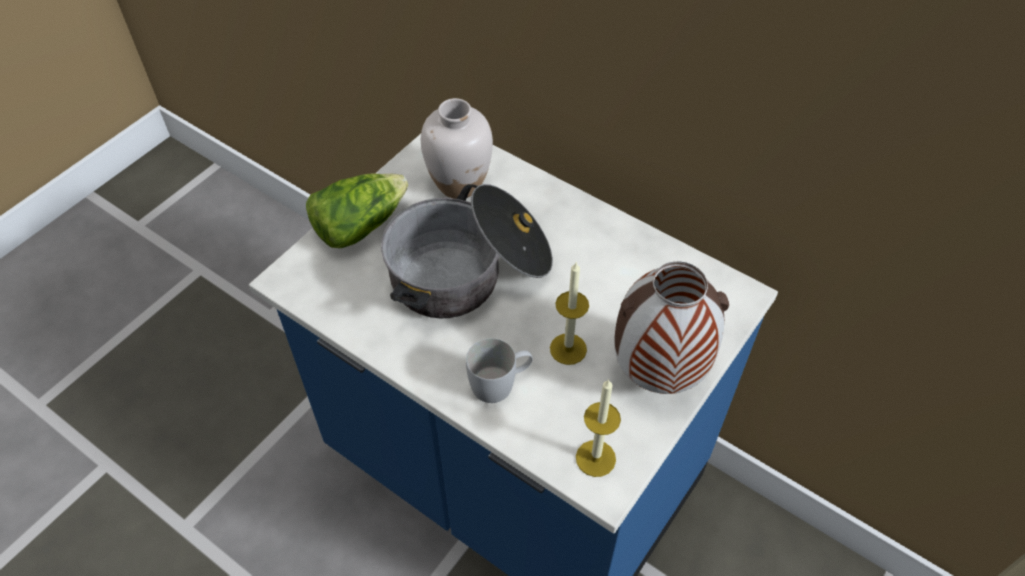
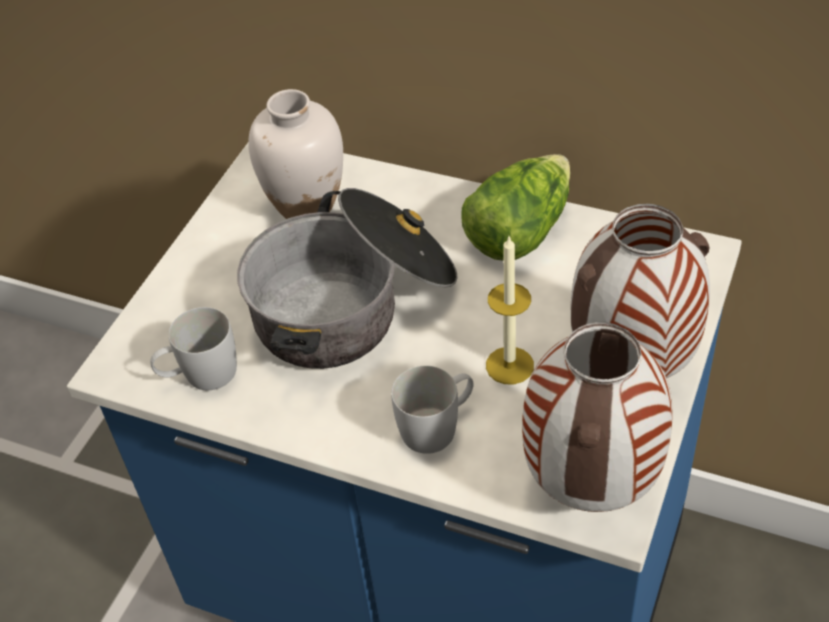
camera: 10 degrees left, 5 degrees down
lettuce [306,173,408,248] -> lettuce moved to [461,154,570,261]
candle [576,379,621,477] -> vase [522,322,673,512]
none -> white mug [150,307,237,390]

